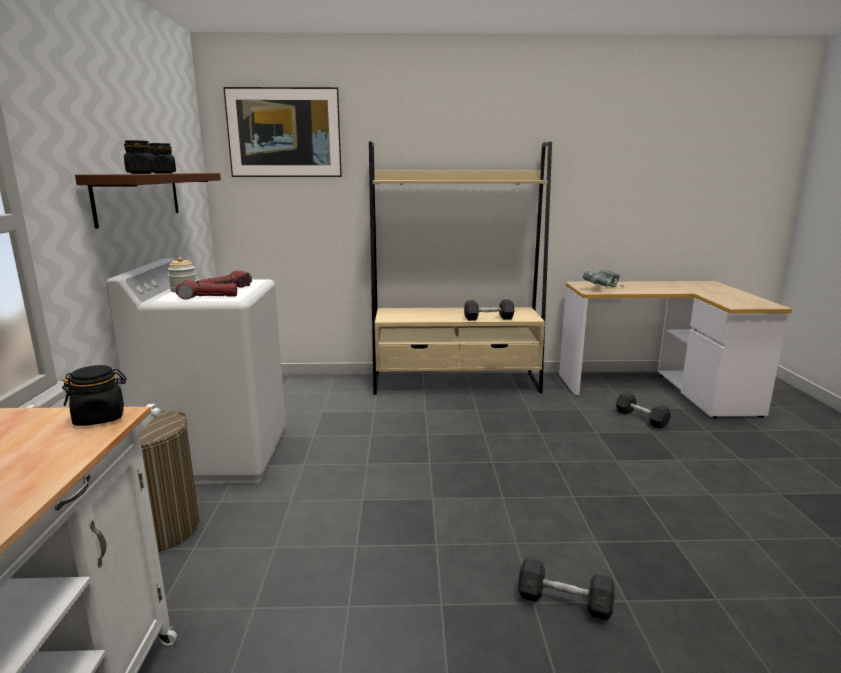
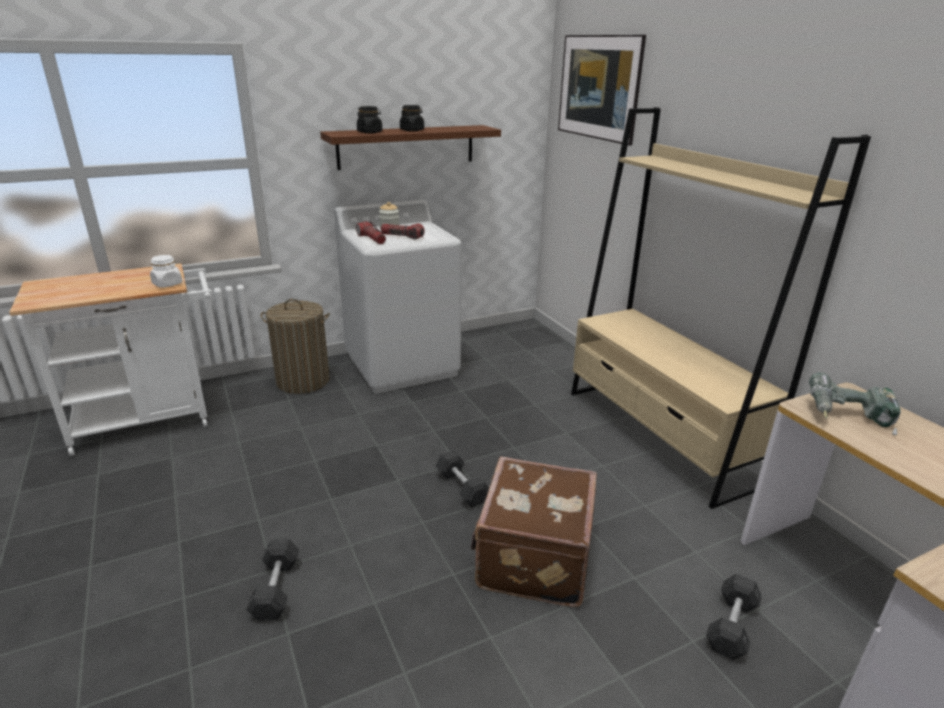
camera: 65 degrees right, 10 degrees up
black jar [62,365,127,426] -> white jar [150,255,182,288]
grey dumbbell [464,299,514,321] -> grey dumbbell moved to [435,450,489,508]
none -> brown suitcase [471,457,597,607]

